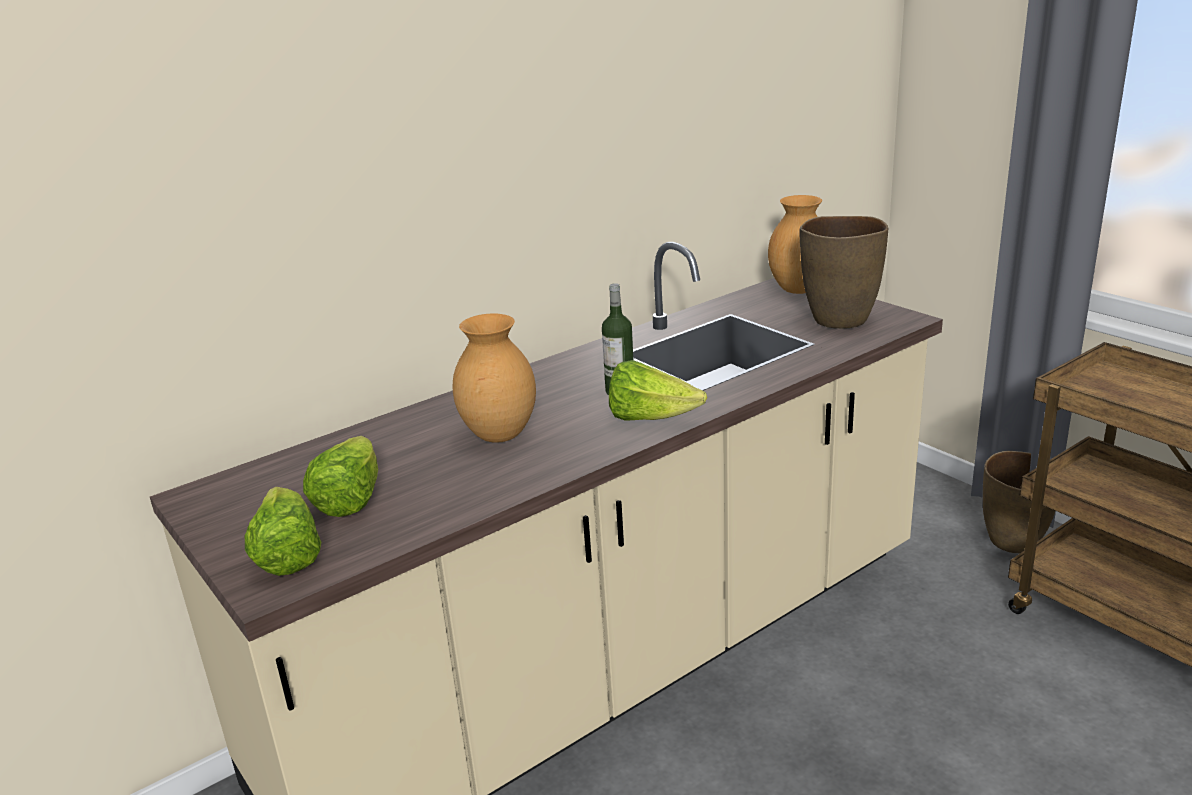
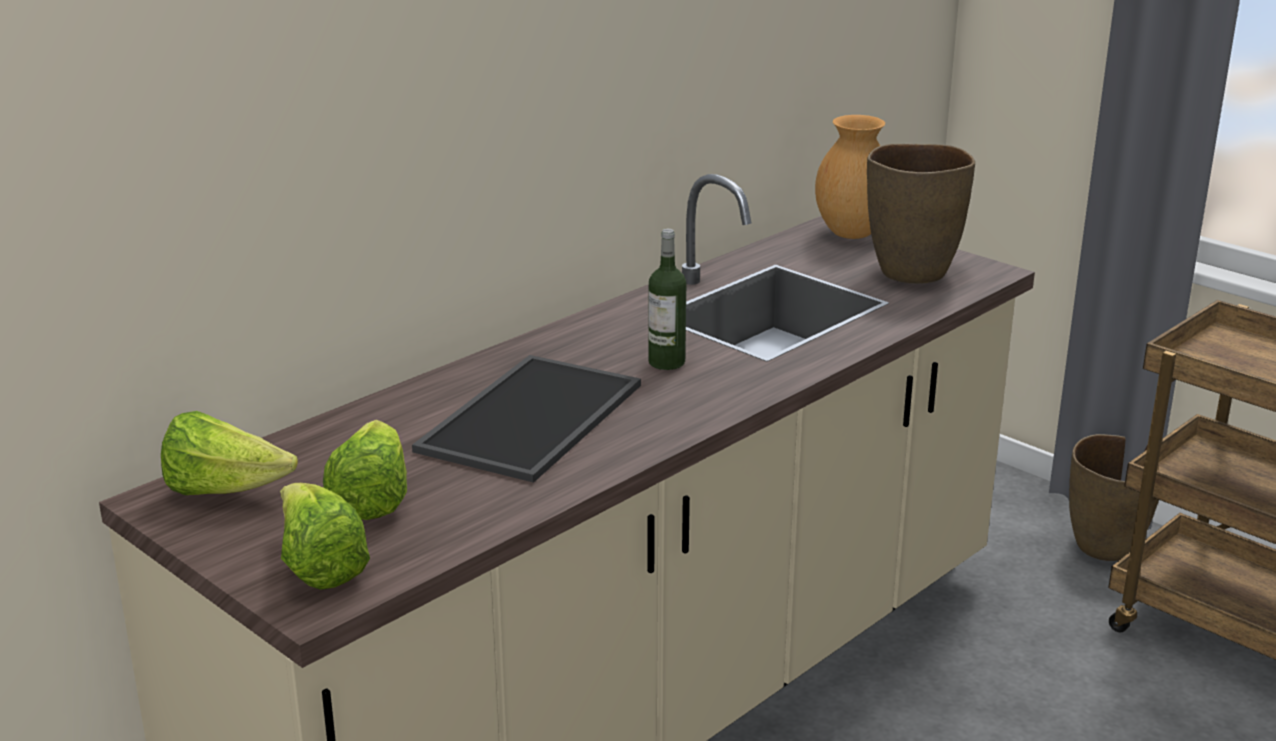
camera: 10 degrees left, 0 degrees up
brown vase [453,314,536,443] -> tray [412,355,641,483]
lettuce [609,360,707,421] -> lettuce moved to [161,411,298,495]

